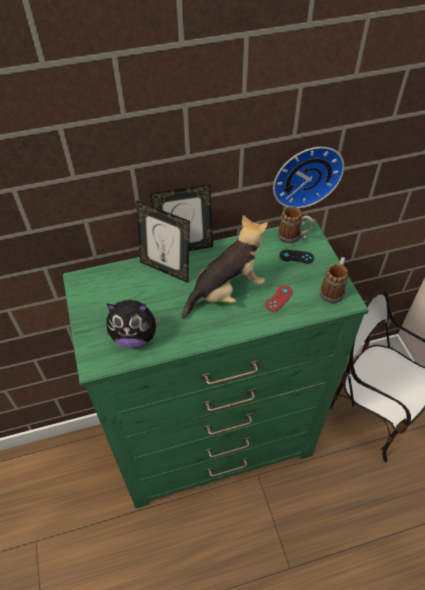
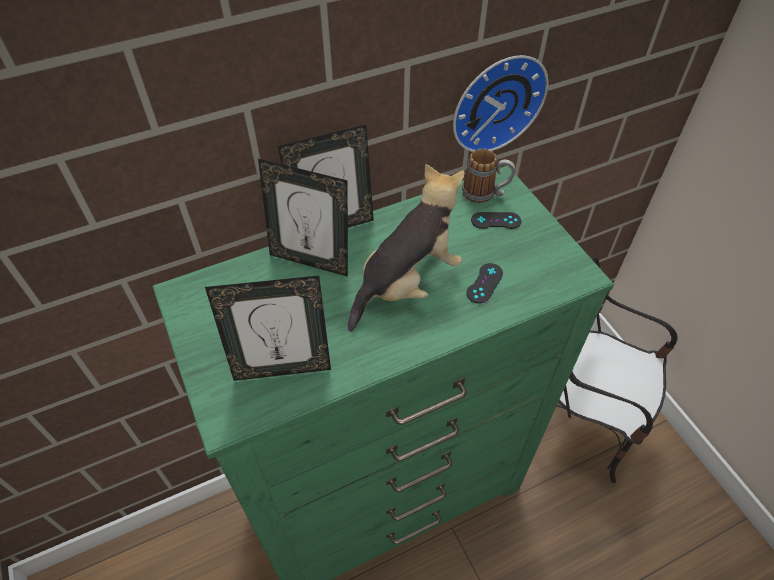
camera: 10 degrees left, 0 degrees up
plush toy [106,300,162,348] -> picture frame [205,275,331,381]
red game controller [265,285,293,312] -> black game controller [466,263,503,304]
mug [320,257,348,303] -> none

